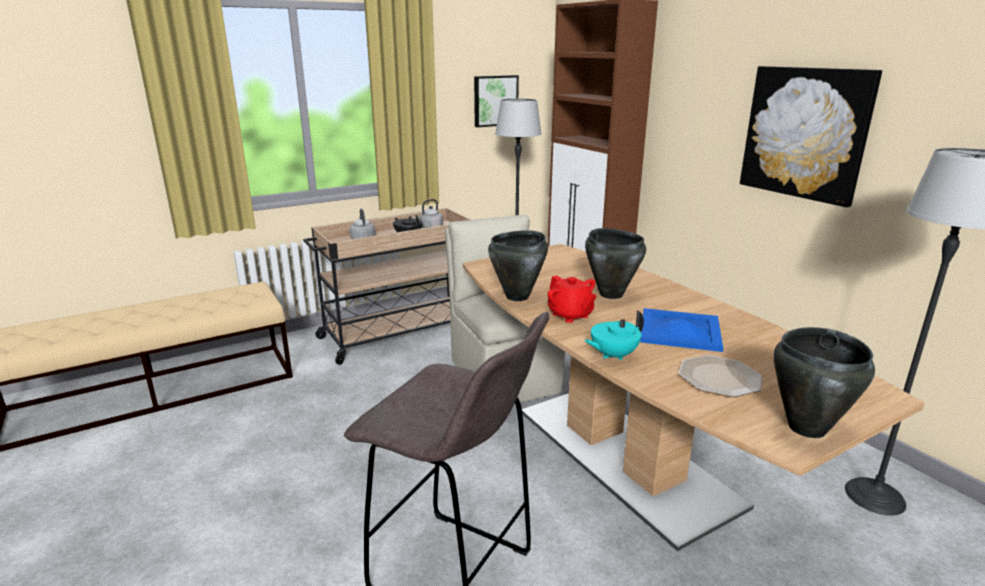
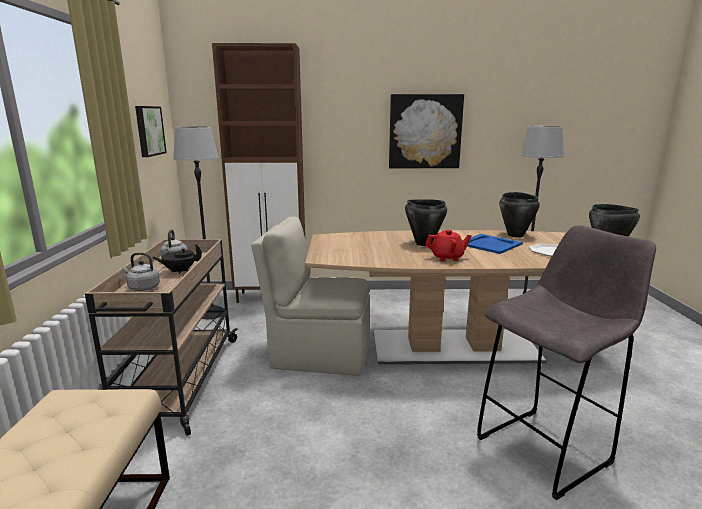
camera: 60 degrees left, 5 degrees down
black cooking pot [488,230,548,301] -> black cooking pot moved to [499,192,540,238]
turquoise teapot [584,311,644,360] -> none

